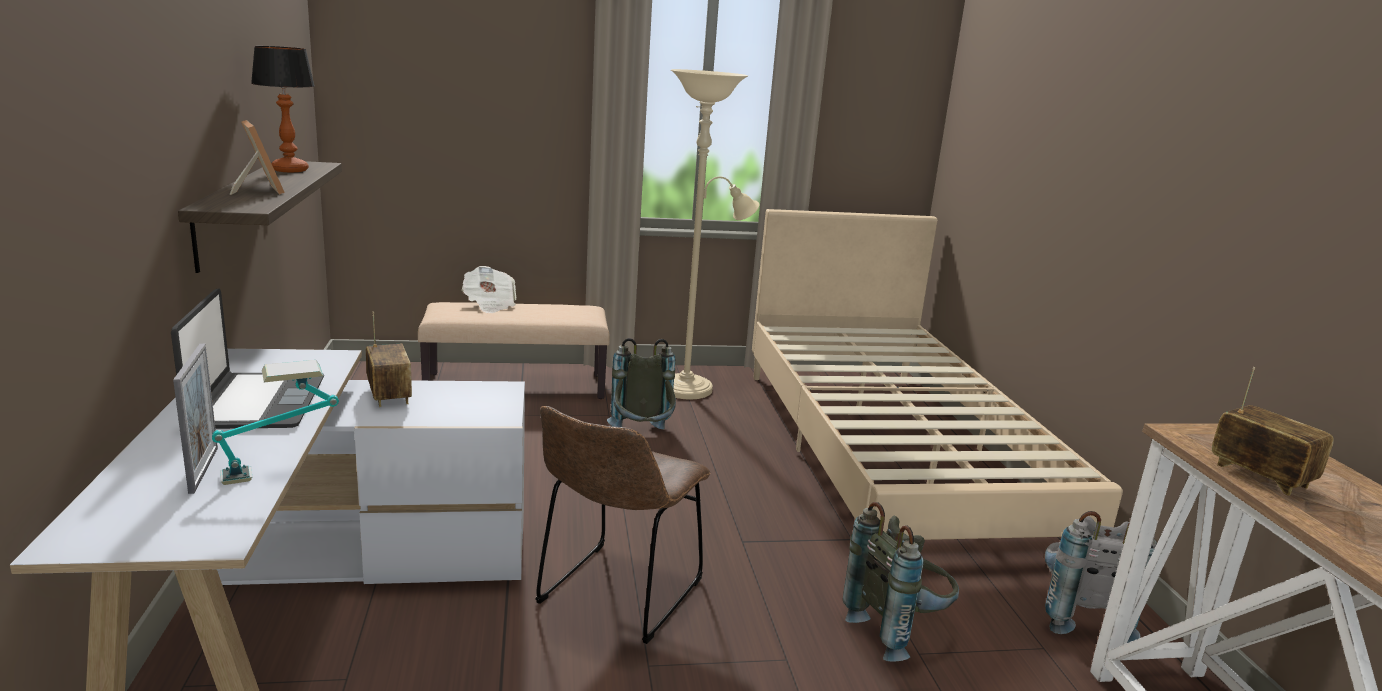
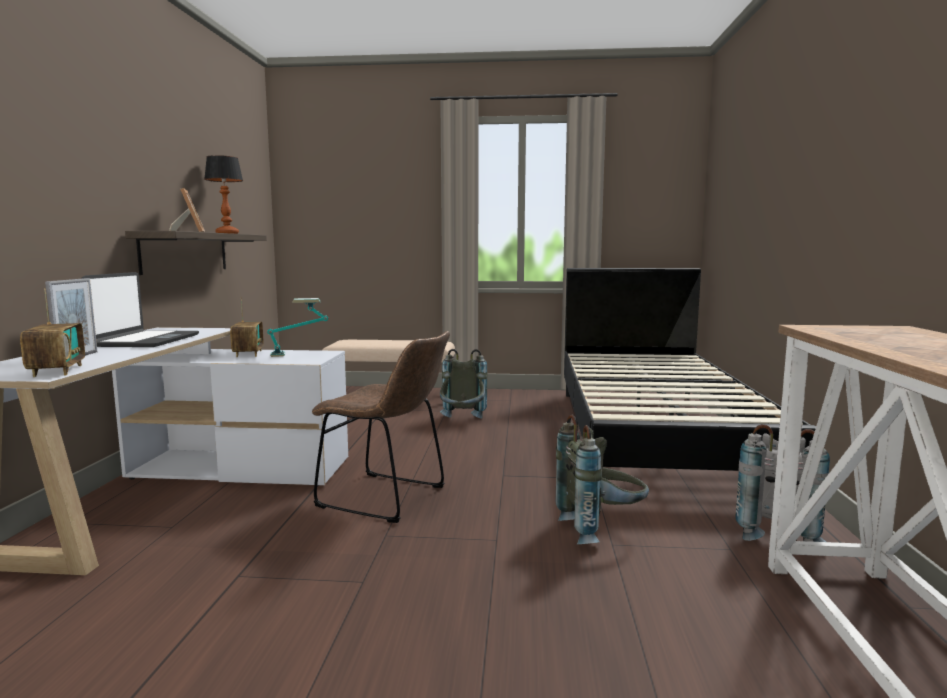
camera: 15 degrees right, 10 degrees down
table lamp [212,360,339,485] -> table lamp moved to [267,298,328,357]
newspaper [461,266,516,313] -> none
brown chair [535,406,711,644] -> brown chair turned 105 degrees counterclockwise [312,331,450,523]
beige floor lamp [671,69,759,399] -> none
beige bed [752,209,1123,540] -> black bed [564,268,816,471]
radio [1212,367,1334,496] -> radio moved to [20,288,85,377]

